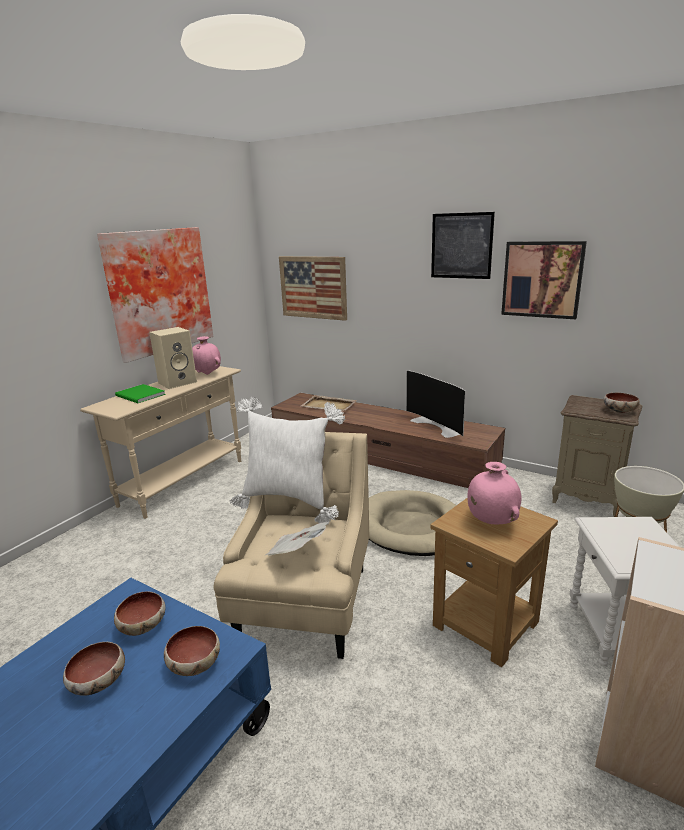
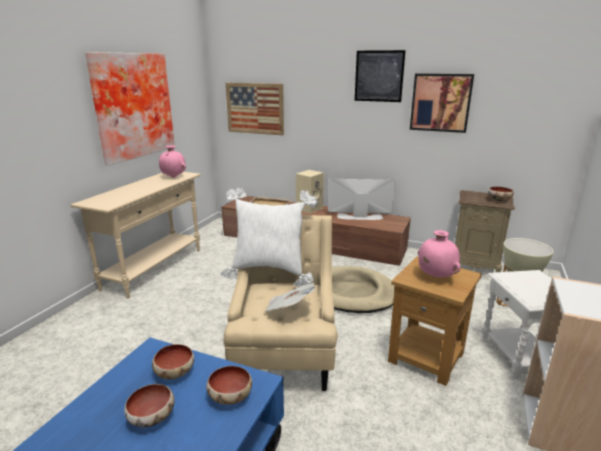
camera: 10 degrees left, 0 degrees up
green book [115,384,166,403] -> none
beige speaker [149,327,197,389] -> beige speaker moved to [296,170,324,213]
television [406,370,466,438] -> television turned 135 degrees clockwise [328,178,395,220]

